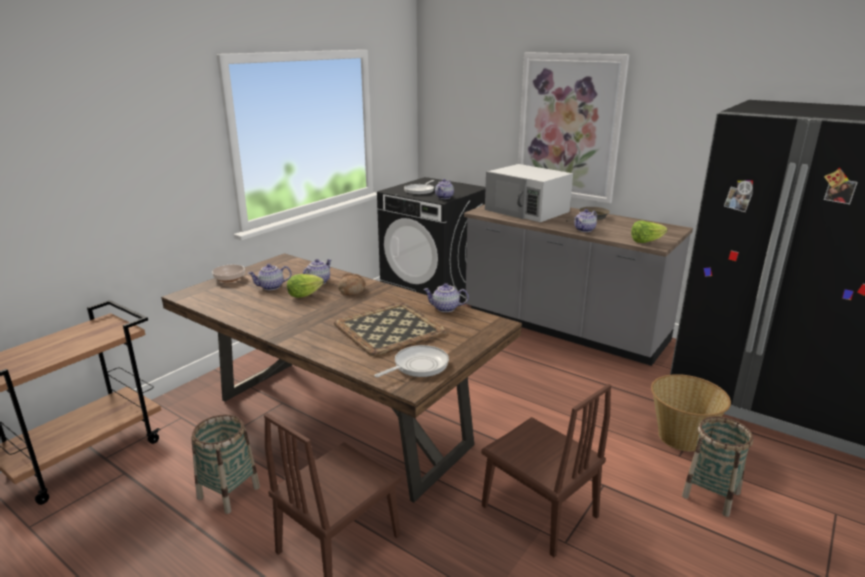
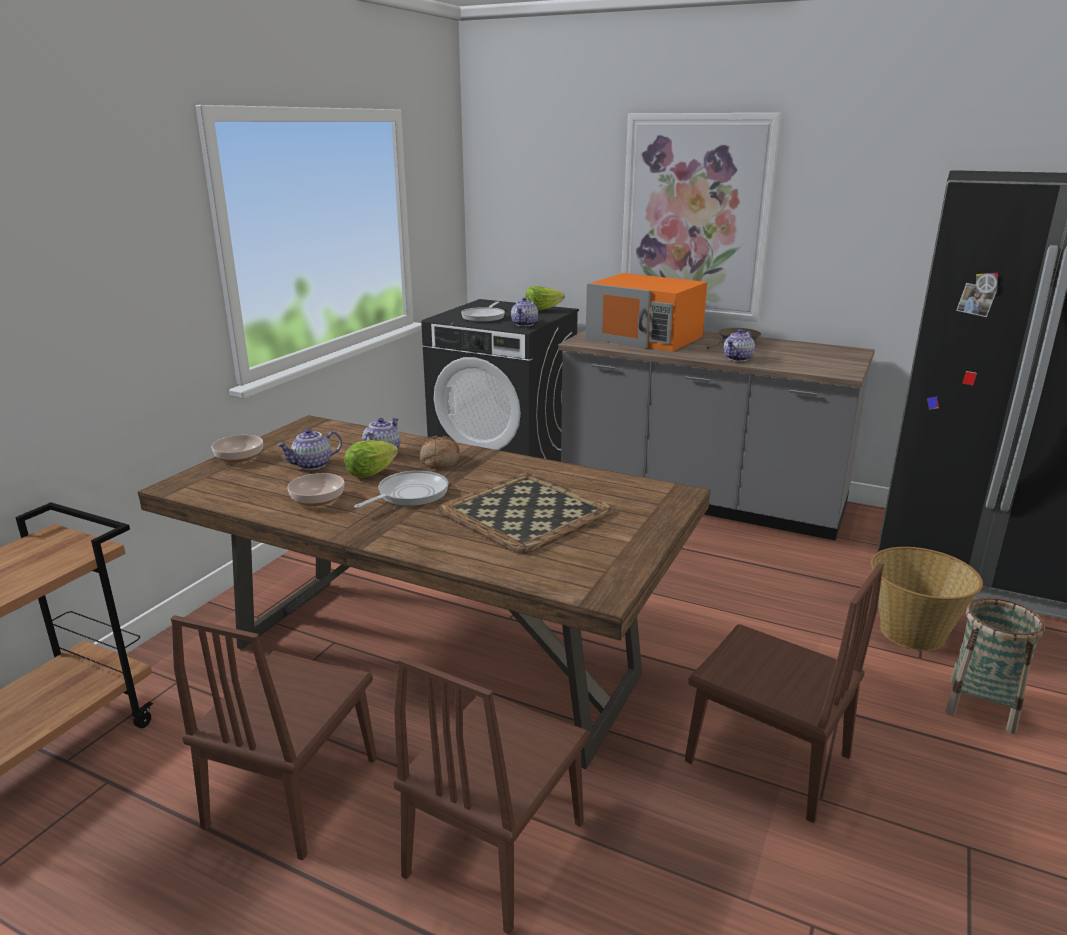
camera: 10 degrees left, 0 degrees up
basket [191,414,260,514] -> brown chair [171,615,377,860]
frying pan [374,345,449,377] -> frying pan moved to [354,471,449,508]
teapot [423,283,469,312] -> none
white microwave [485,164,573,222] -> orange microwave [586,273,707,352]
lettuce [631,220,668,243] -> lettuce moved to [525,286,565,311]
none -> bowl [287,473,344,506]

